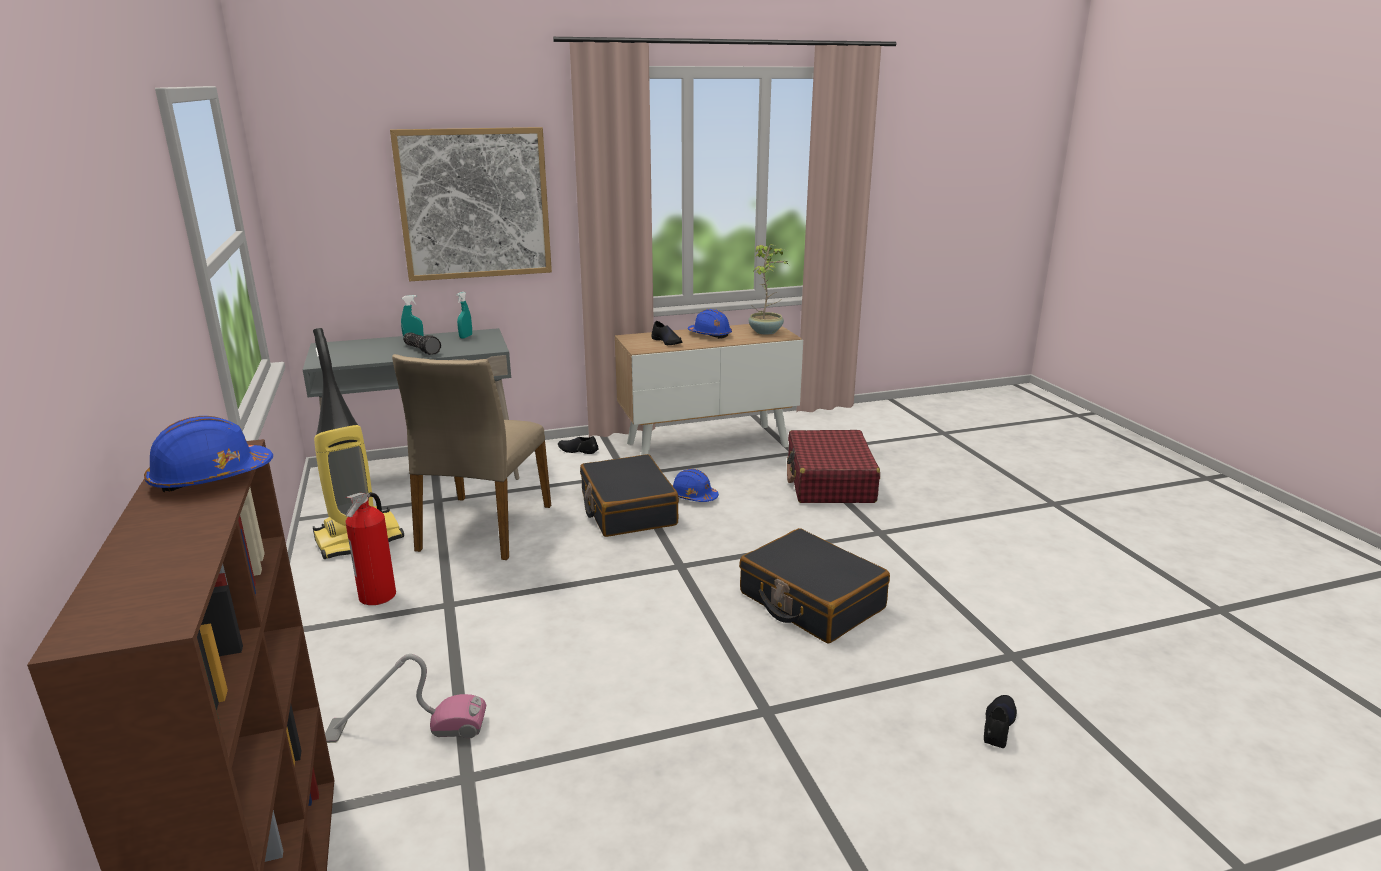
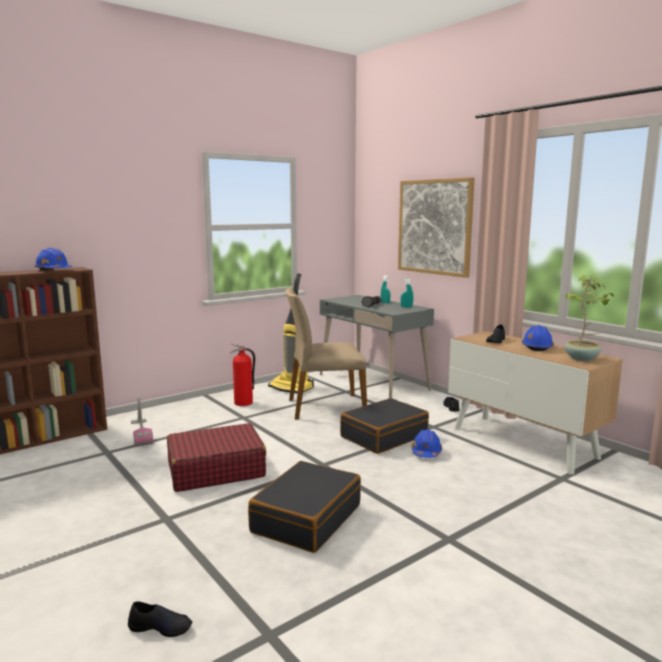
camera: 70 degrees right, 10 degrees down
red suitcase [787,430,880,503] -> red suitcase moved to [167,423,266,492]

